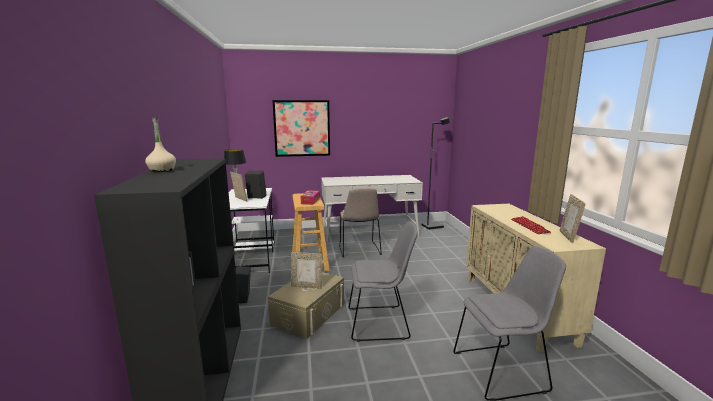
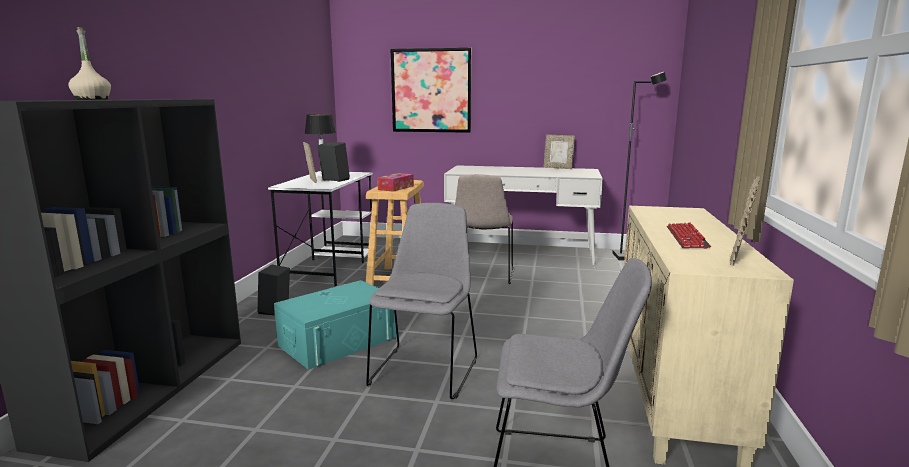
camera: 20 degrees right, 0 degrees up
beige storage box [268,272,344,339] -> turquoise storage box [274,280,397,370]
picture frame [291,252,322,289] -> picture frame moved to [544,135,575,169]
grey chair [349,221,417,342] -> grey chair turned 90 degrees counterclockwise [366,203,477,399]

